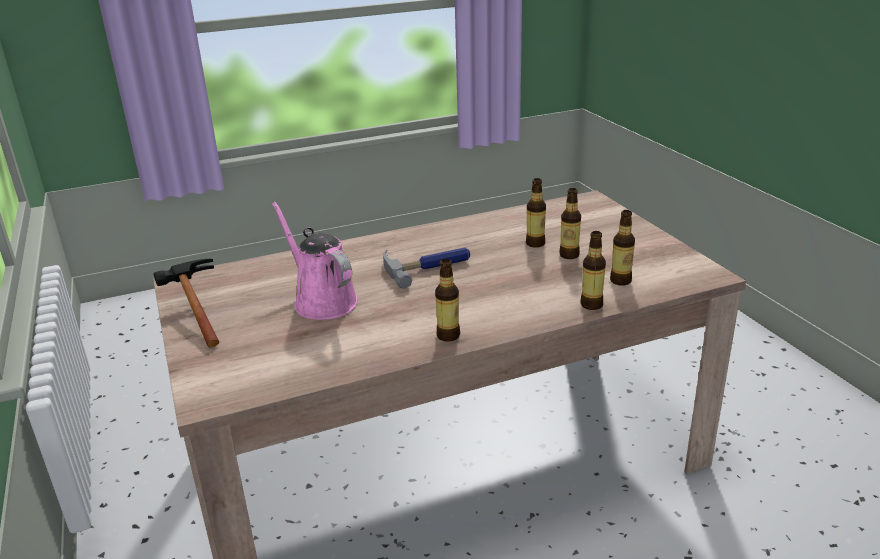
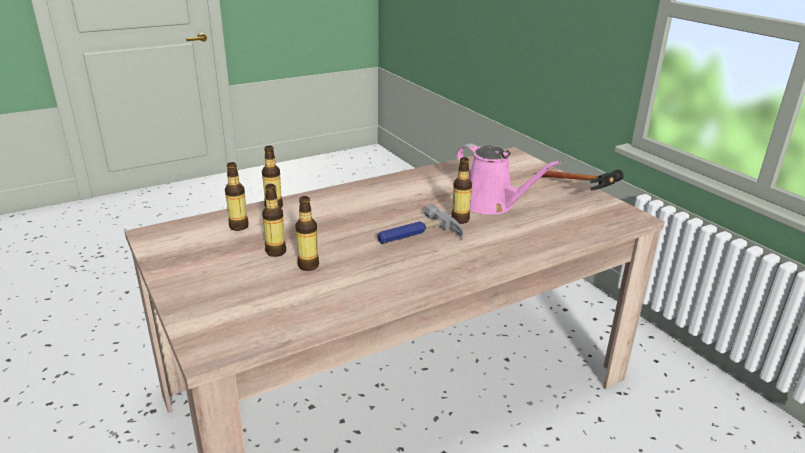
camera: 170 degrees right, 0 degrees up
bottle [435,259,460,342] -> bottle moved to [451,157,472,224]

